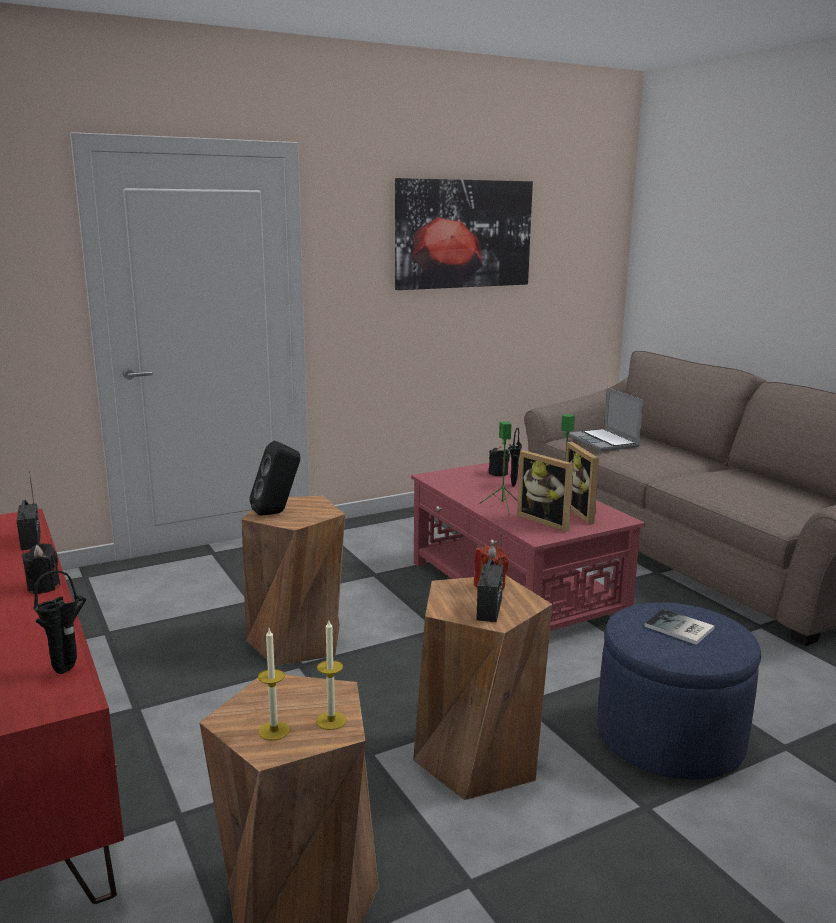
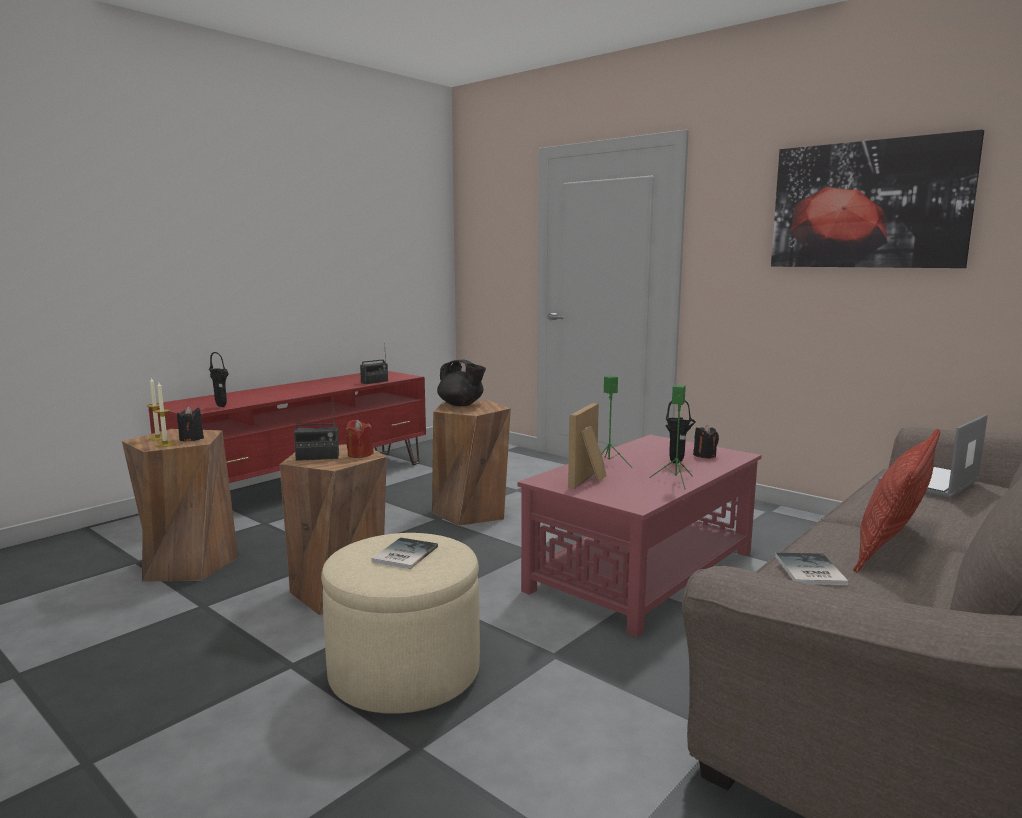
camera: 70 degrees right, 5 degrees down
black candle [22,543,60,594] -> black candle moved to [177,406,204,442]
black speaker [249,441,300,516] -> black teapot [437,360,486,406]
picture frame [566,442,599,524] -> none
blue ottoman [597,602,761,780] -> beige ottoman [321,533,480,714]
none -> book [775,553,849,585]
none -> pillow [853,429,940,572]

